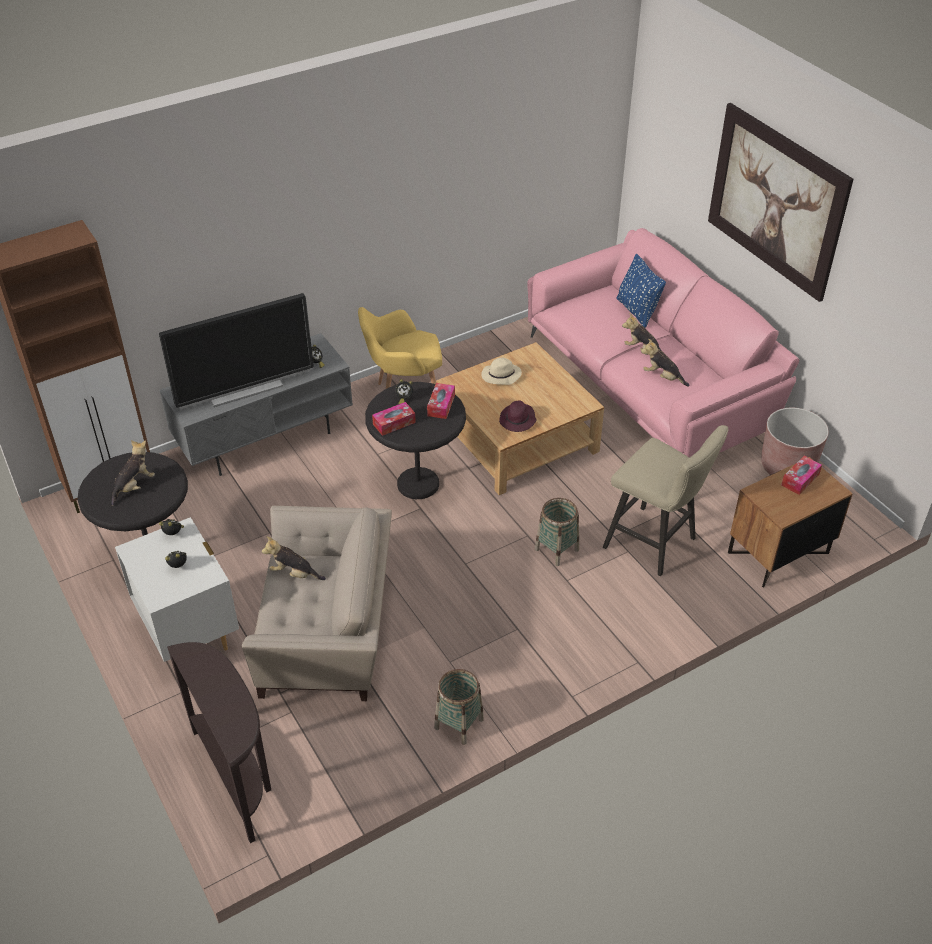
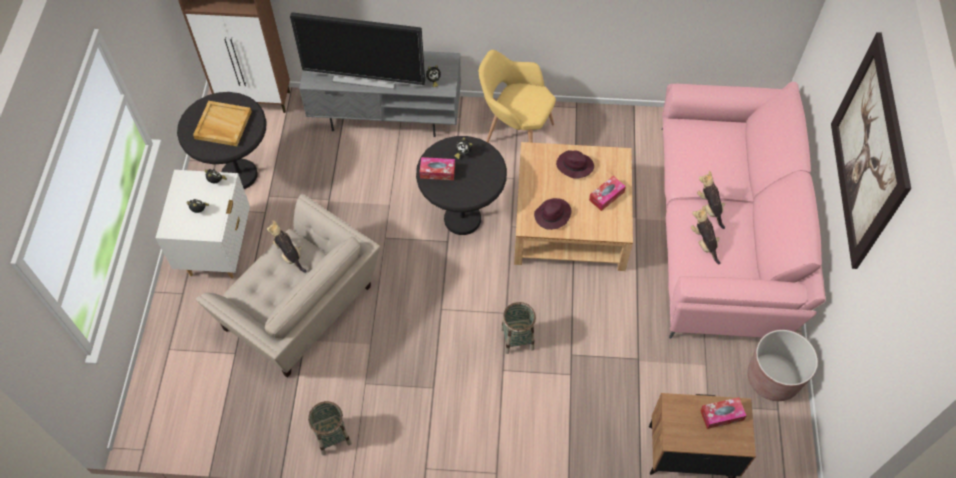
camera: 35 degrees right, 15 degrees up
plush toy [111,440,155,506] -> beige tray [193,101,252,146]
brown console table [167,642,271,843] -> none
tissue box [427,383,455,419] -> tissue box moved to [589,176,626,211]
beige hat [481,358,522,385] -> purple hat [556,150,594,179]
beige stool [603,425,729,576] -> none
blue pillow [616,254,666,328] -> none

